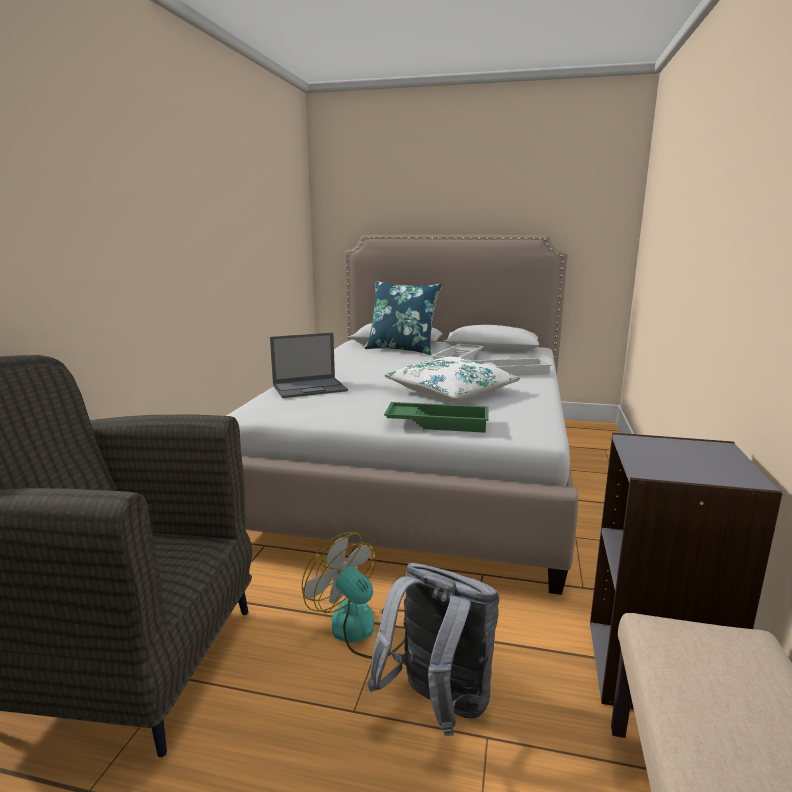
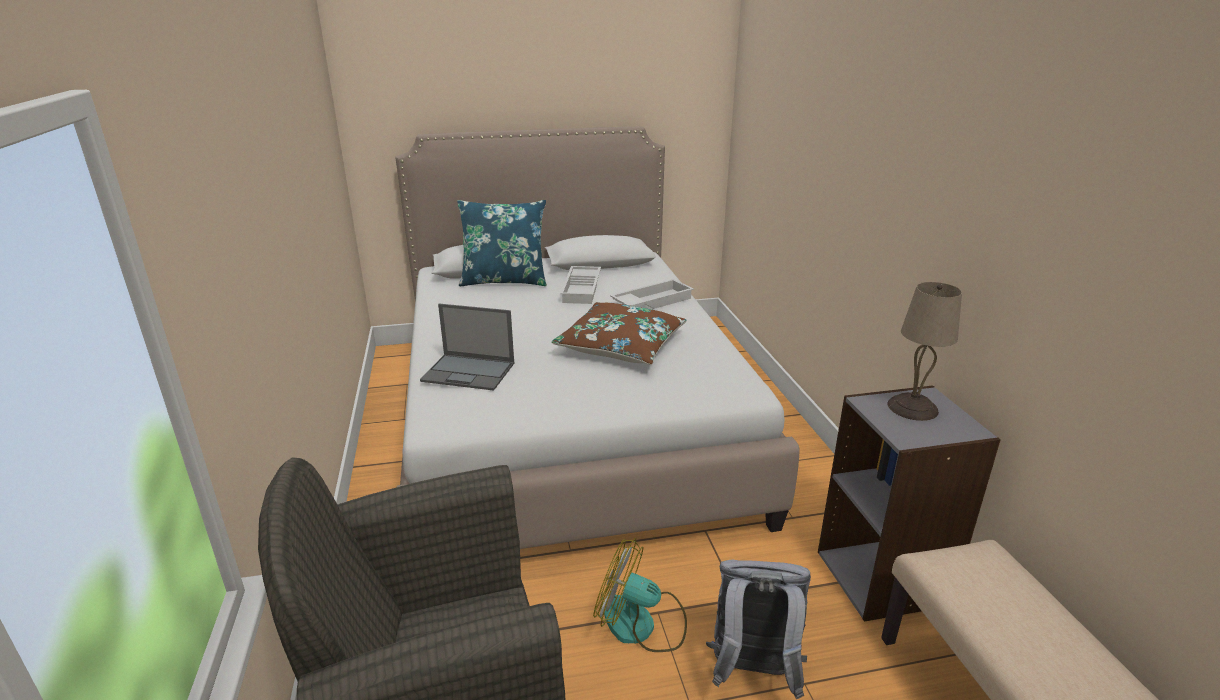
camera: 25 degrees left, 10 degrees up
laptop [270,333,348,398] -> laptop turned 60 degrees clockwise [420,304,514,391]
green tray [384,402,489,433] -> none
white pillow [385,357,520,401] -> brown pillow [552,302,687,365]
none -> beige table lamp [887,282,962,421]

